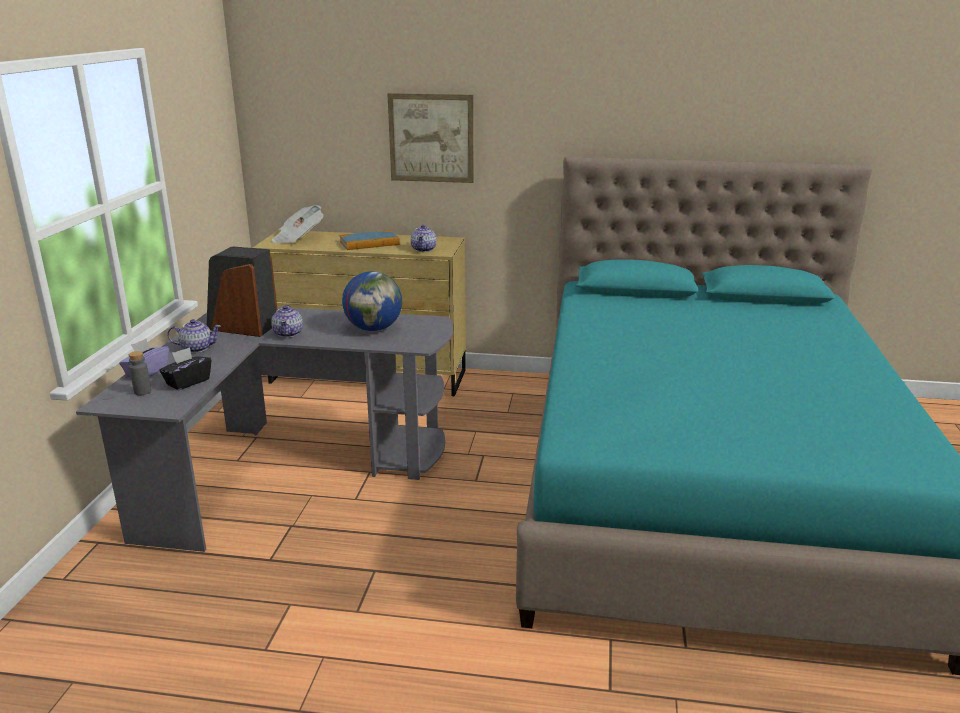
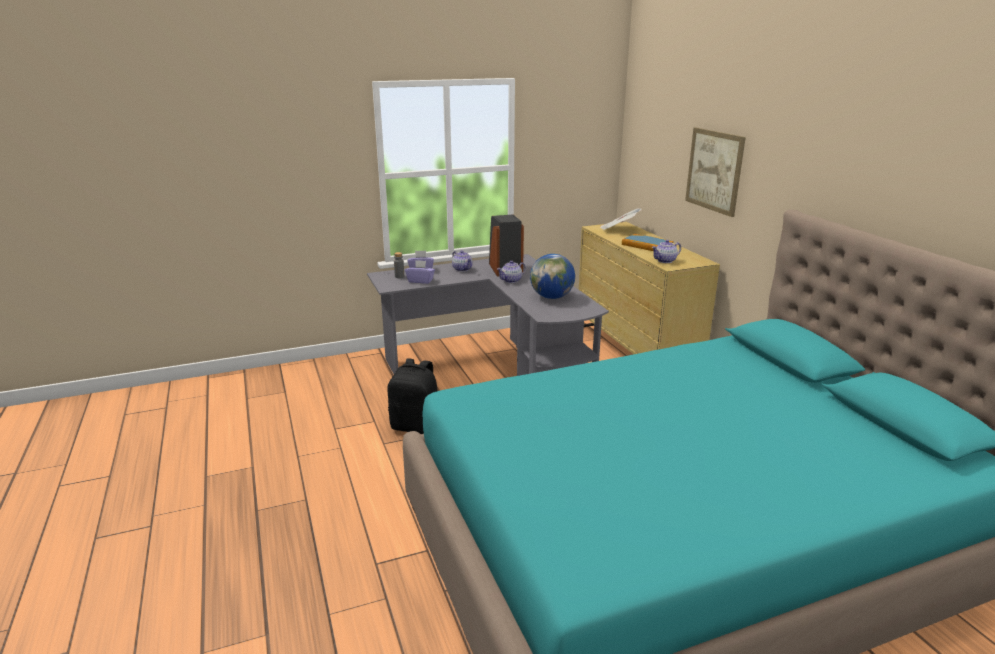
camera: 60 degrees right, 0 degrees up
black tissue box [159,347,211,390] -> purple tissue box [405,260,435,284]
none -> black backpack [388,358,438,434]

